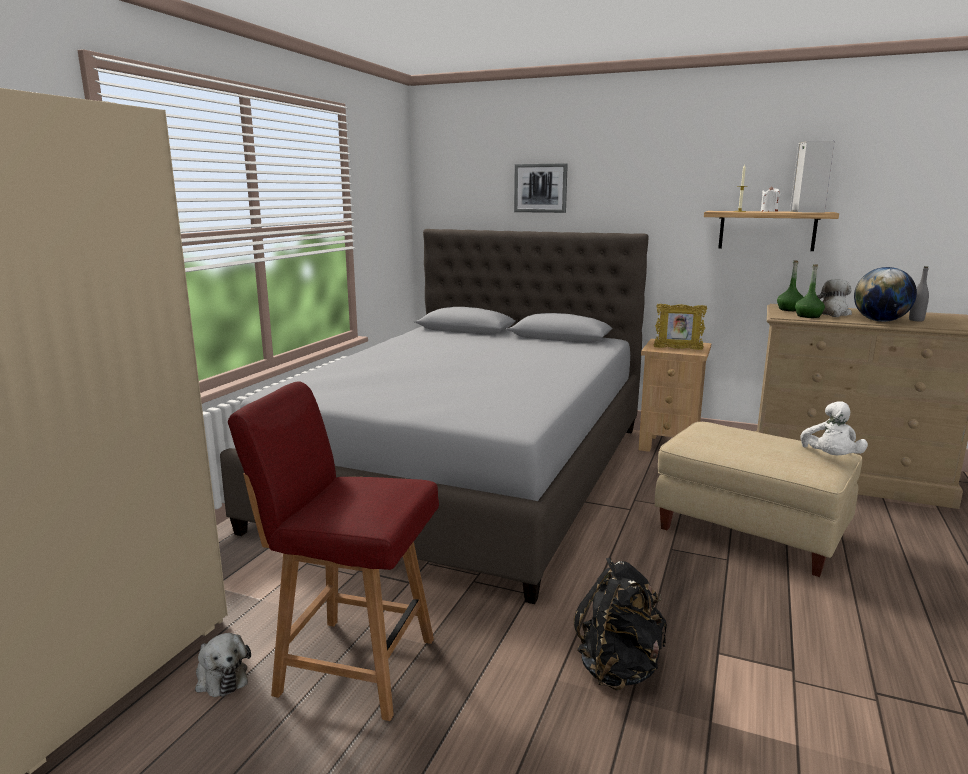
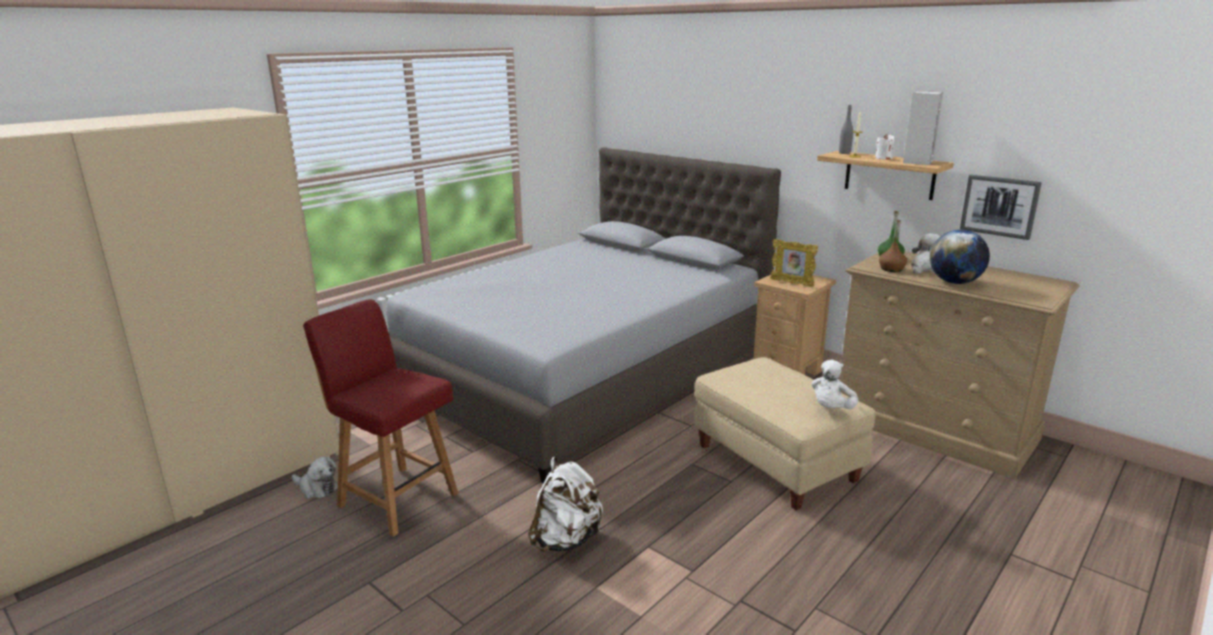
camera: 20 degrees right, 5 degrees up
plush toy [195,633,251,697] -> plush toy turned 45 degrees counterclockwise [292,457,338,499]
picture [514,163,568,213] -> picture moved to [960,175,1042,240]
black backpack [574,557,667,690] -> white backpack [529,457,603,552]
green bottle [795,264,825,318] -> brown bottle [879,220,907,272]
grey bottle [909,266,929,321] -> grey bottle moved to [839,105,853,154]

